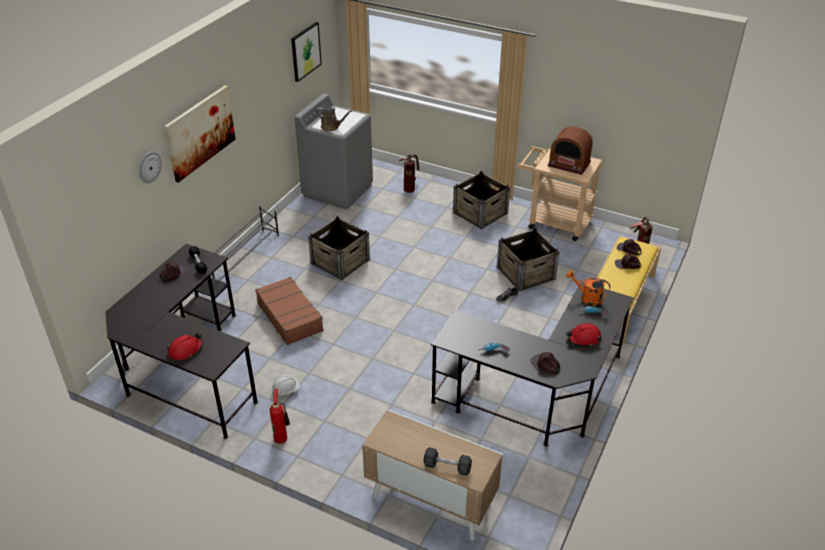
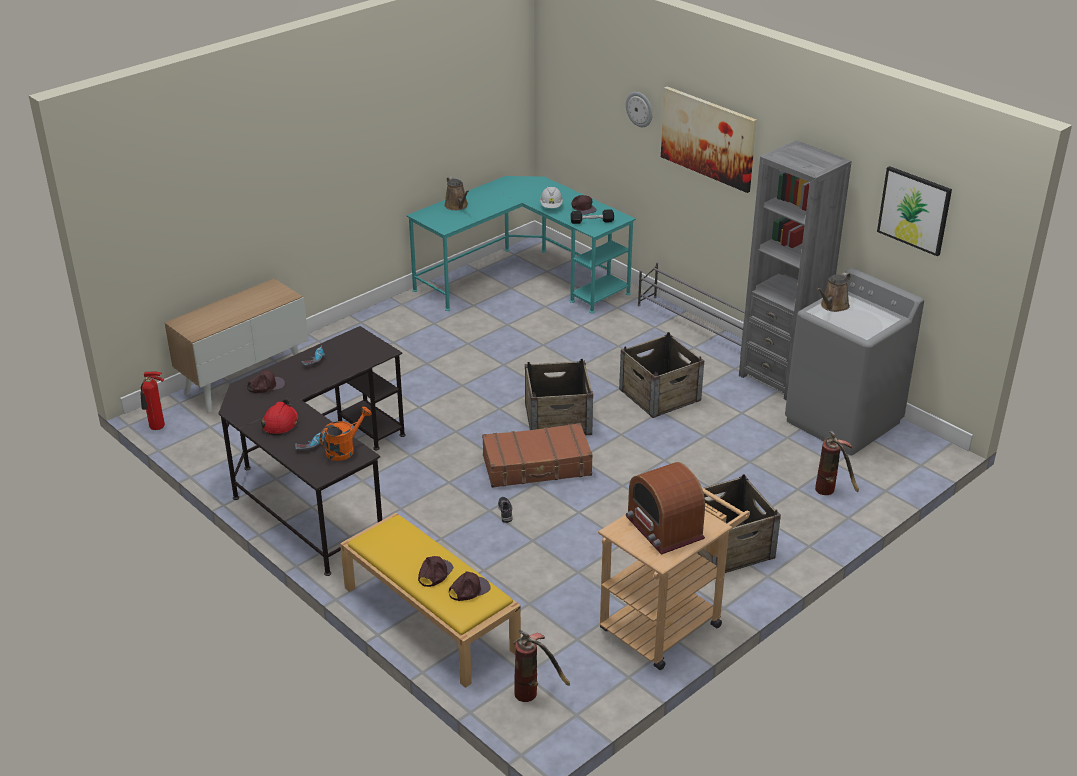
camera: 110 degrees right, 5 degrees down
black desk [105,244,258,439] -> turquoise desk [406,176,636,313]
red hard hat [167,333,203,361] -> brown watering can [444,176,469,210]
brown suitcase [255,277,324,345] -> brown suitcase moved to [482,423,593,488]
fire extinguisher [270,389,290,444] -> fire extinguisher moved to [140,372,165,430]
white hard hat [272,375,300,395] -> white hard hat moved to [540,187,563,208]
grey dumbbell [423,447,472,475] -> none
crate [497,228,560,291] -> crate moved to [525,359,593,435]
radio [548,126,593,175] -> radio turned 75 degrees counterclockwise [626,462,705,555]
none -> grey bookcase [739,140,852,401]

